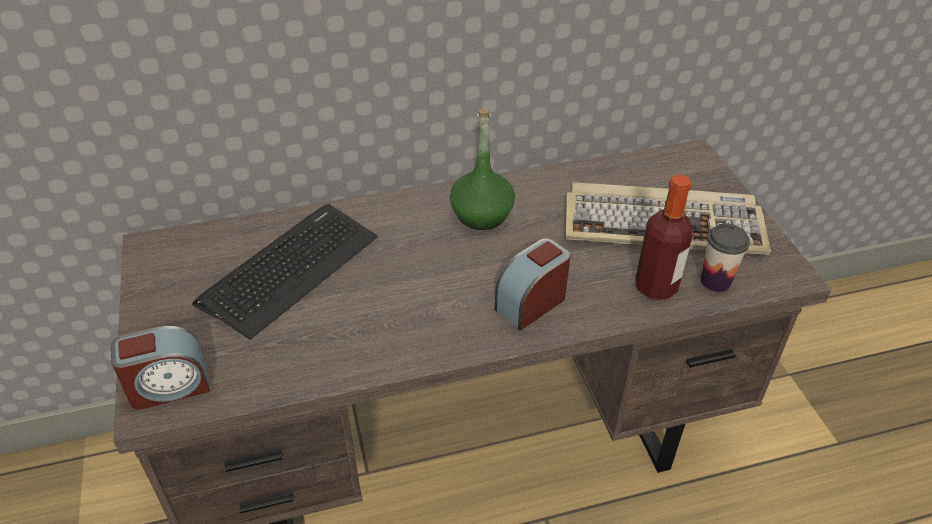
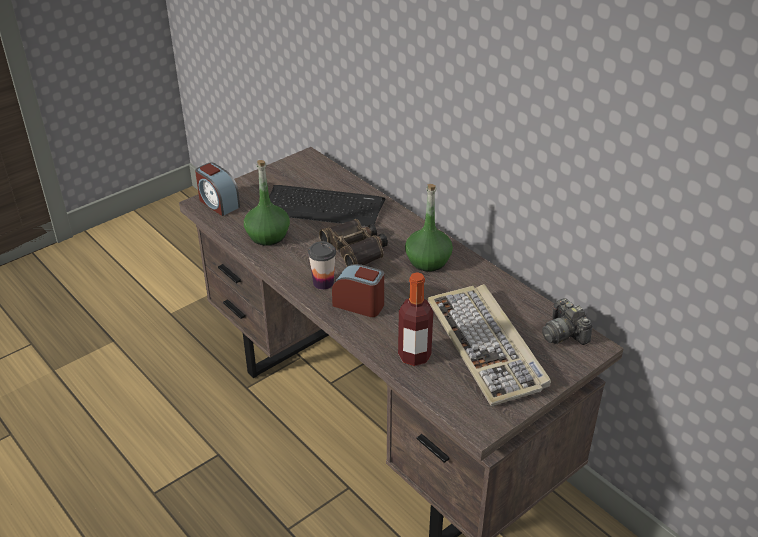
camera: 65 degrees right, 5 degrees down
cup [701,223,750,292] -> cup moved to [308,241,336,290]
none -> green bottle [244,160,290,246]
none -> binoculars [319,219,388,266]
none -> camera [542,298,592,345]

